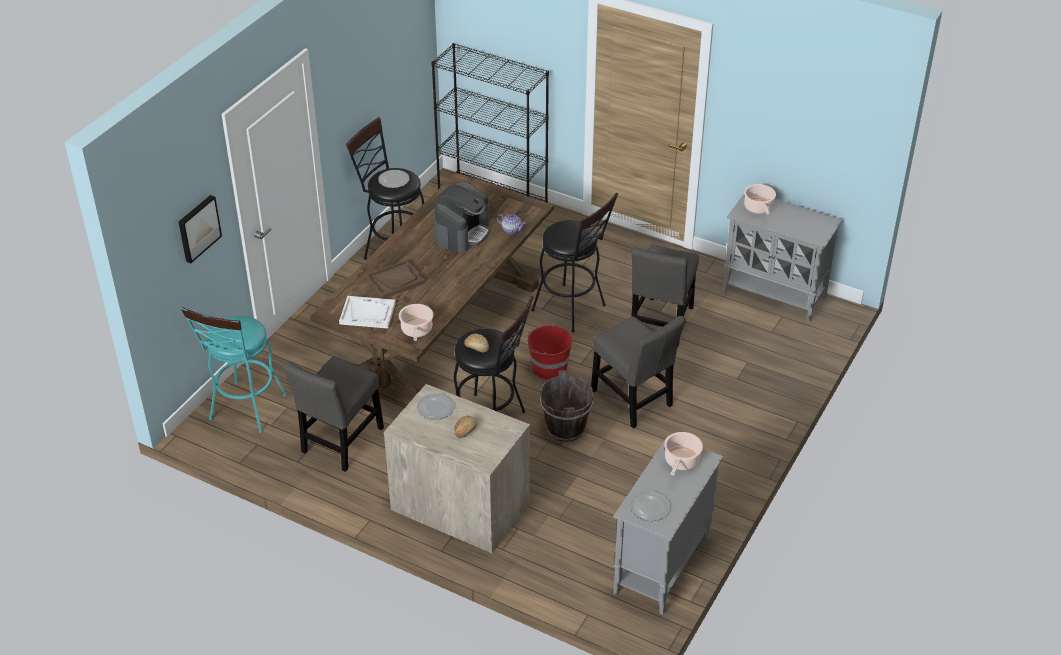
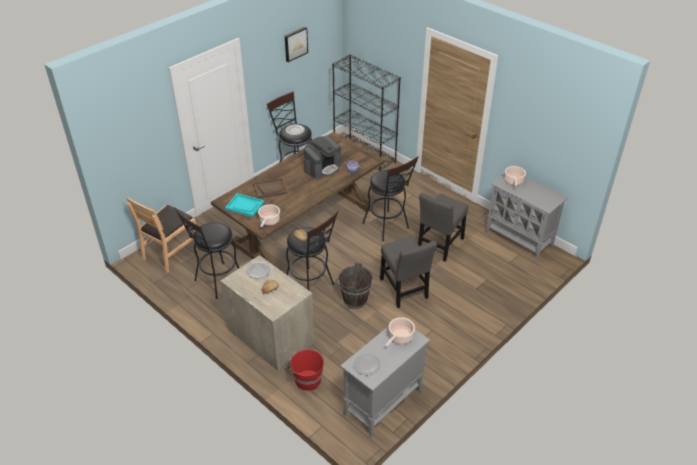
camera: 15 degrees right, 0 degrees up
picture [179,195,222,263] -> picture moved to [285,27,308,62]
turquoise stool [181,307,287,433] -> brown chair [127,197,199,273]
grey chair [283,357,384,472] -> black stool [174,207,239,299]
white tray [339,296,396,328] -> turquoise tray [225,193,264,217]
red bucket [526,324,572,380] -> red bucket moved to [289,348,324,391]

